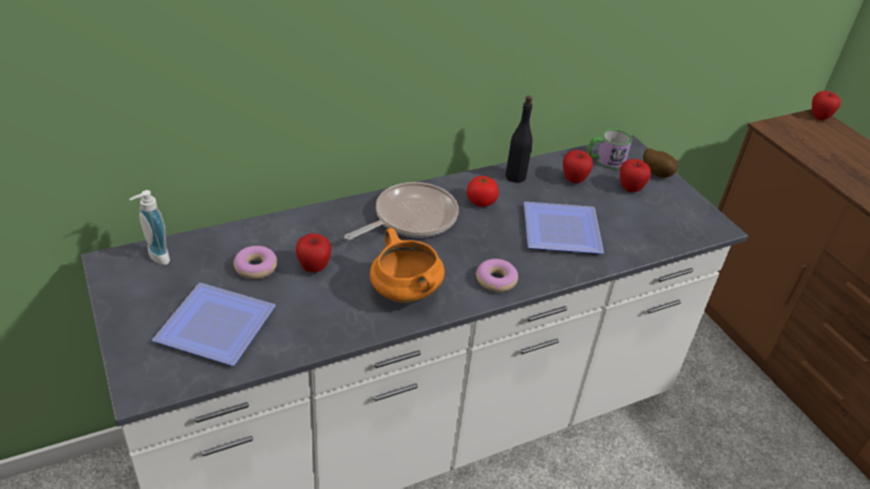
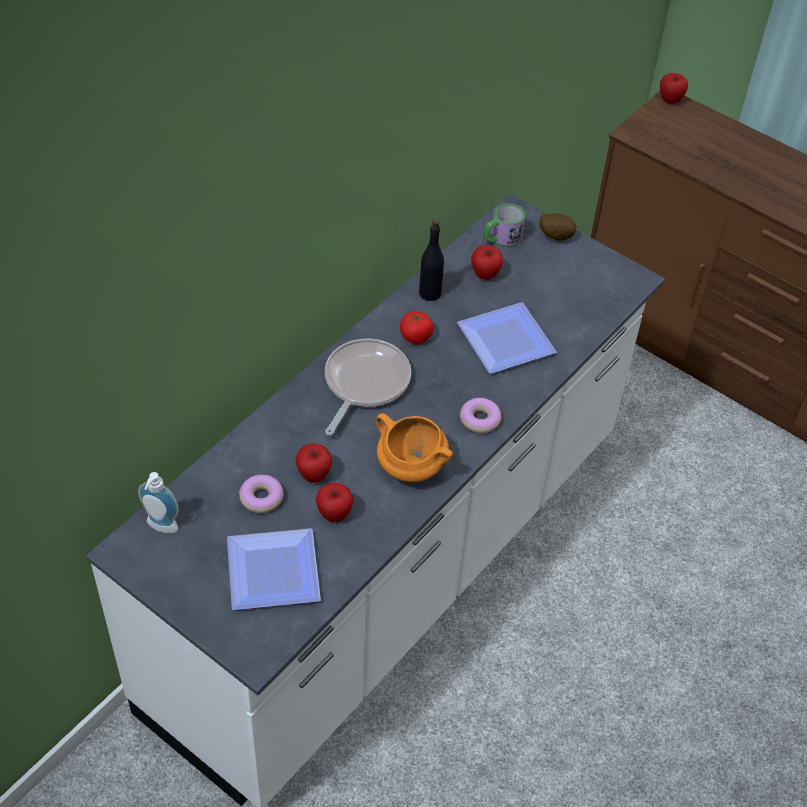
camera: 25 degrees left, 10 degrees up
apple [620,159,651,192] -> apple moved to [315,483,354,522]

